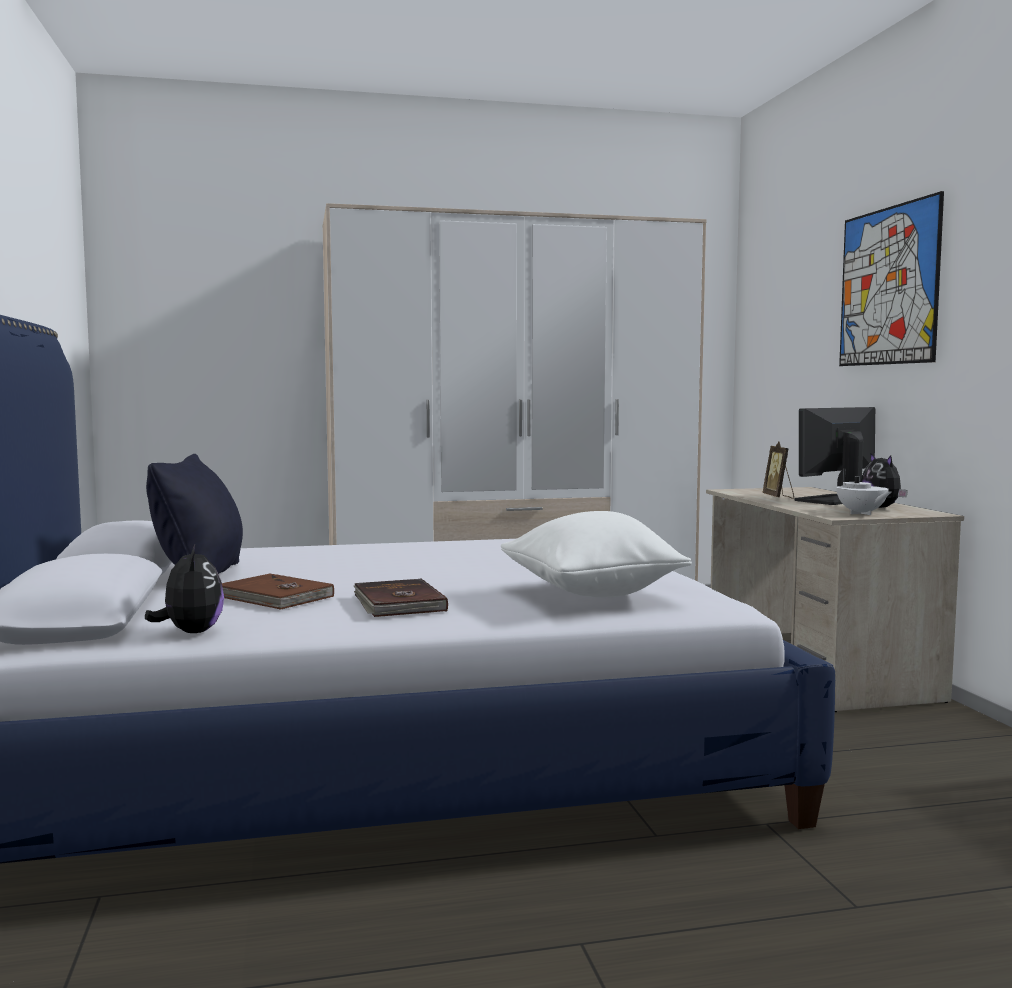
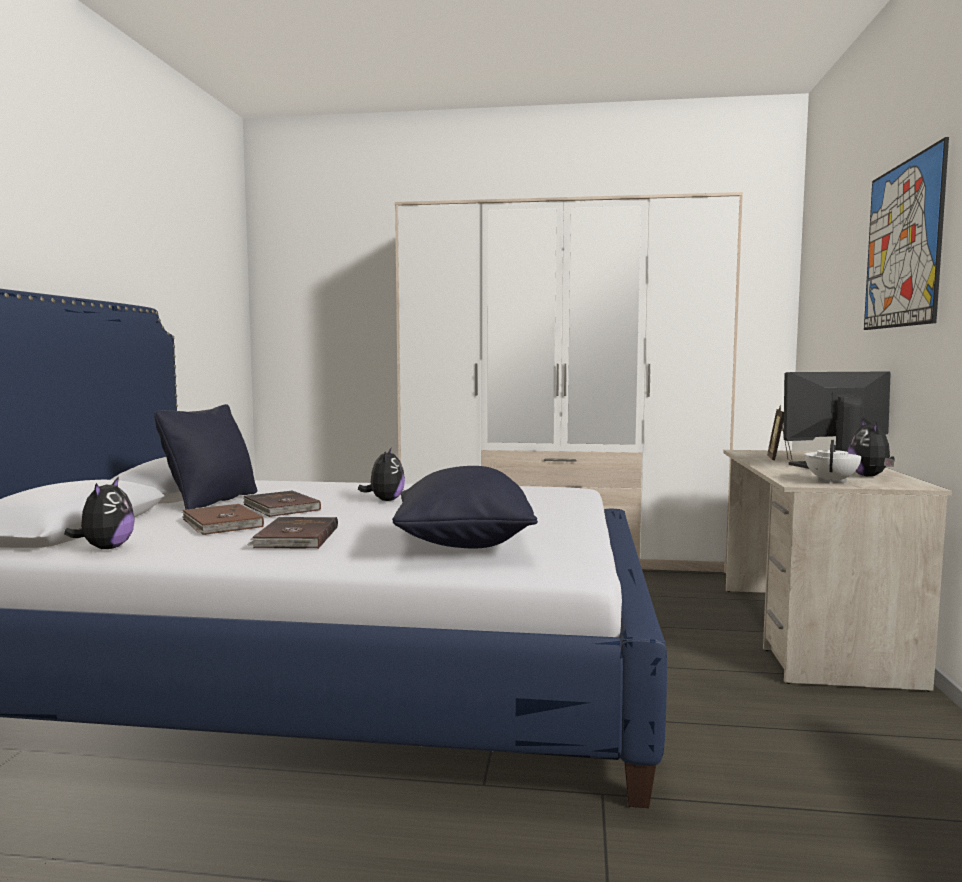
camera: 20 degrees right, 0 degrees up
white pillow [501,511,692,597] -> black pillow [392,466,538,548]
white teapot [837,469,891,515] -> white teapot turned 150 degrees counterclockwise [805,440,861,484]
none -> brown book [243,490,321,517]
none -> plush toy [358,448,405,501]

